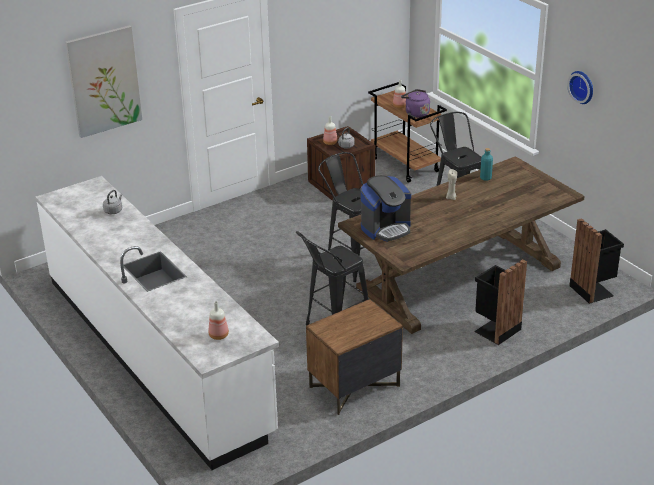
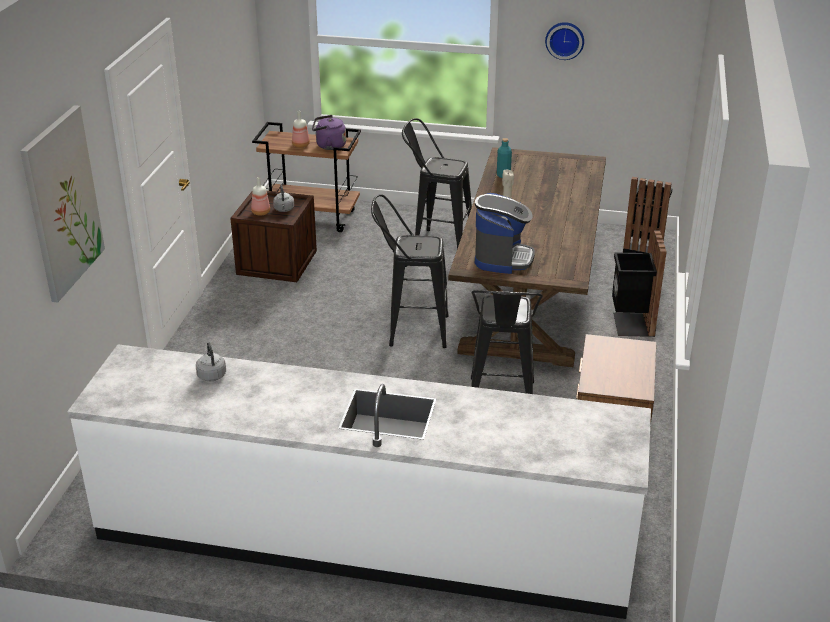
camera: 45 degrees left, 0 degrees up
bottle [209,301,229,340] -> none

